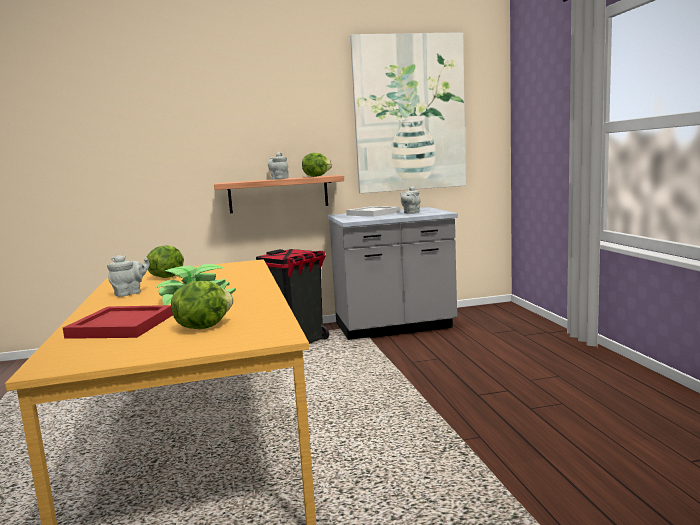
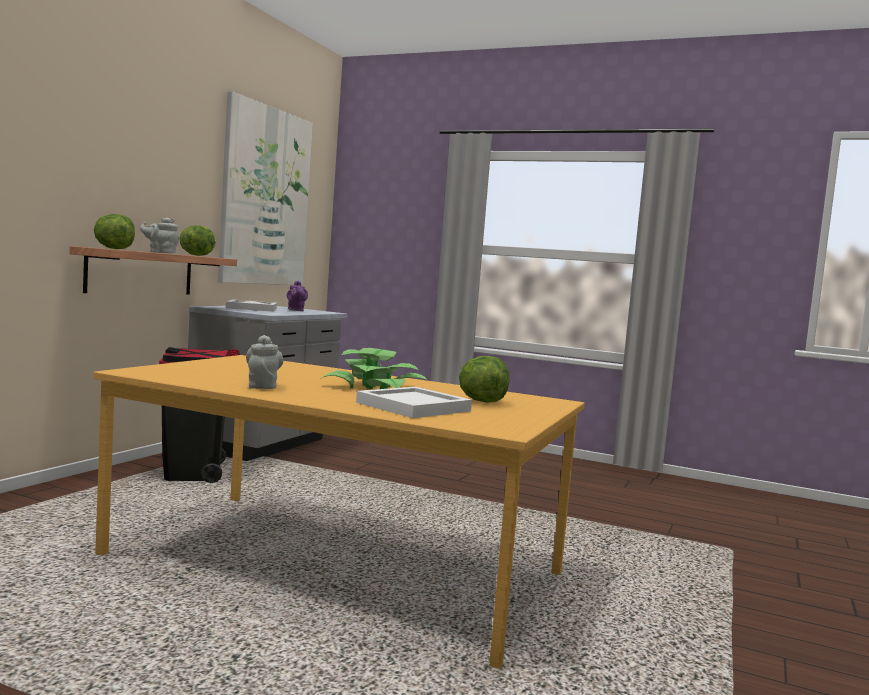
camera: 55 degrees left, 5 degrees down
red tray [63,305,173,339] -> white tray [356,387,472,418]
lettuce [146,246,184,278] -> lettuce moved to [94,214,135,249]
grey teapot [400,186,420,214] -> purple teapot [287,281,308,311]

